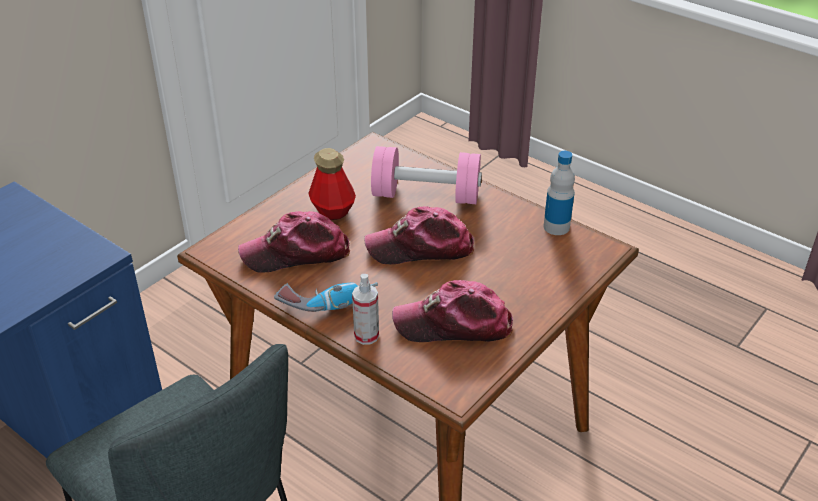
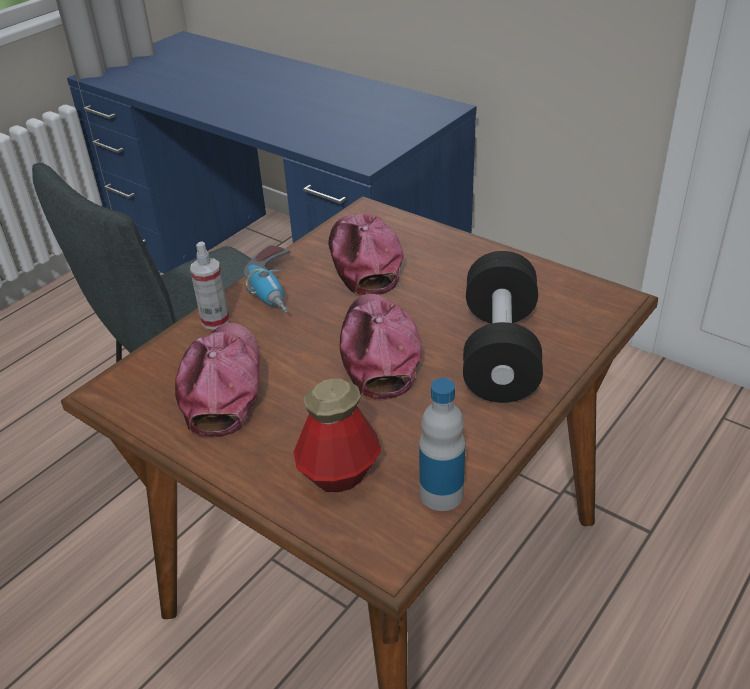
camera: 90 degrees right, 0 degrees up
bottle [308,148,356,220] -> bottle moved to [294,379,382,492]
pink dumbbell [371,146,482,204] -> black dumbbell [463,251,543,403]

